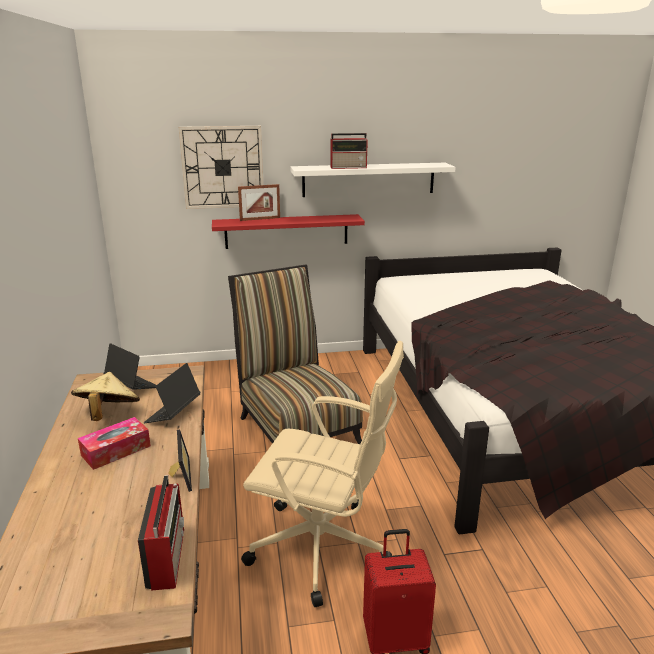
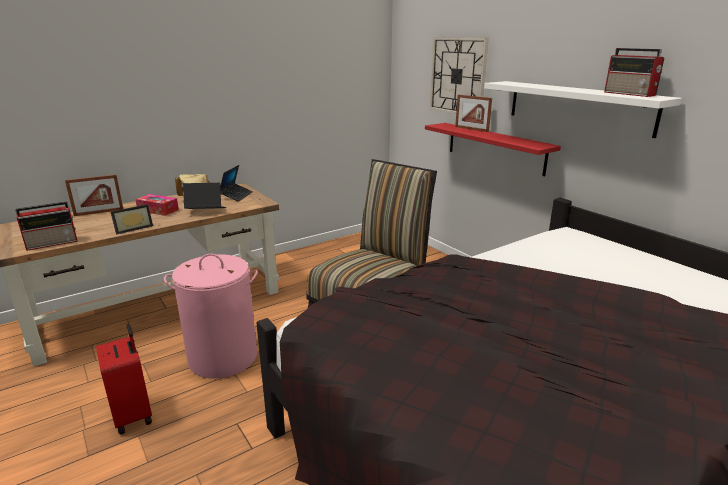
camera: 65 degrees right, 0 degrees up
beige office chair [241,341,404,607] -> pink laundry basket [164,254,258,378]
radio [330,133,369,169] -> radio moved to [604,48,664,97]
none -> picture frame [65,175,123,216]

